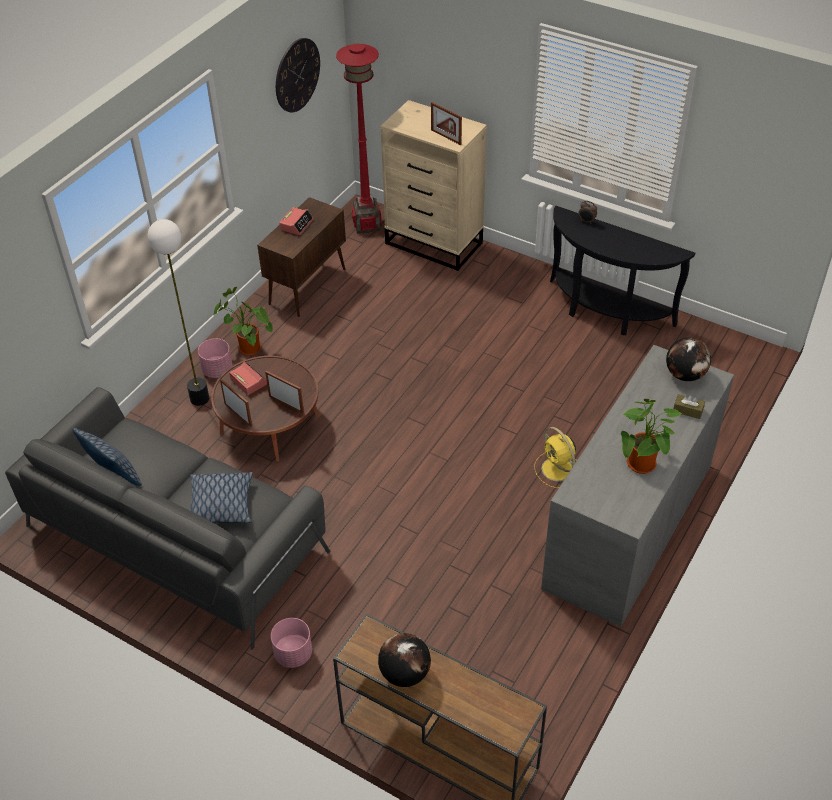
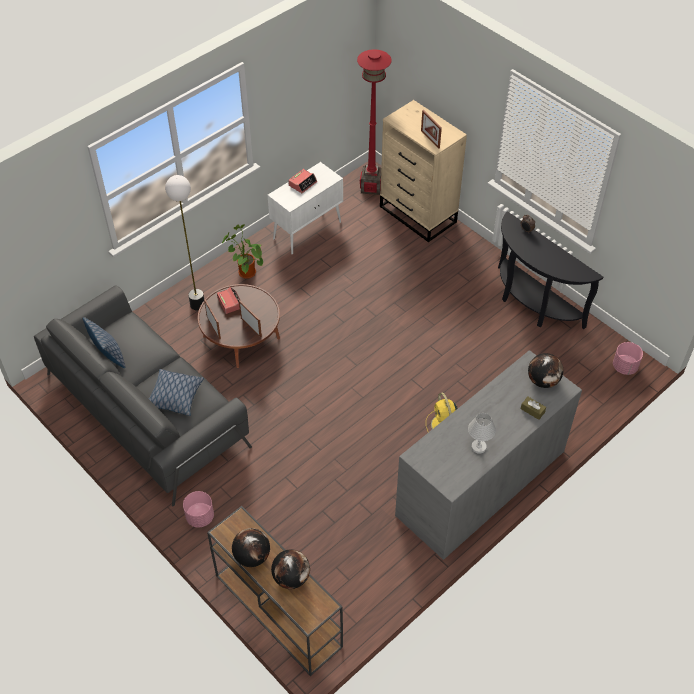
camera: 15 degrees right, 5 degrees up
pink planter [198,338,232,378] -> pink planter moved to [613,342,643,375]
brown cabinet [257,197,346,317] -> white cabinet [268,162,343,255]
wall clock [276,38,320,112] -> none
potted plant [621,399,682,474] -> white table lamp [468,413,496,454]
none -> globe [271,550,310,589]

